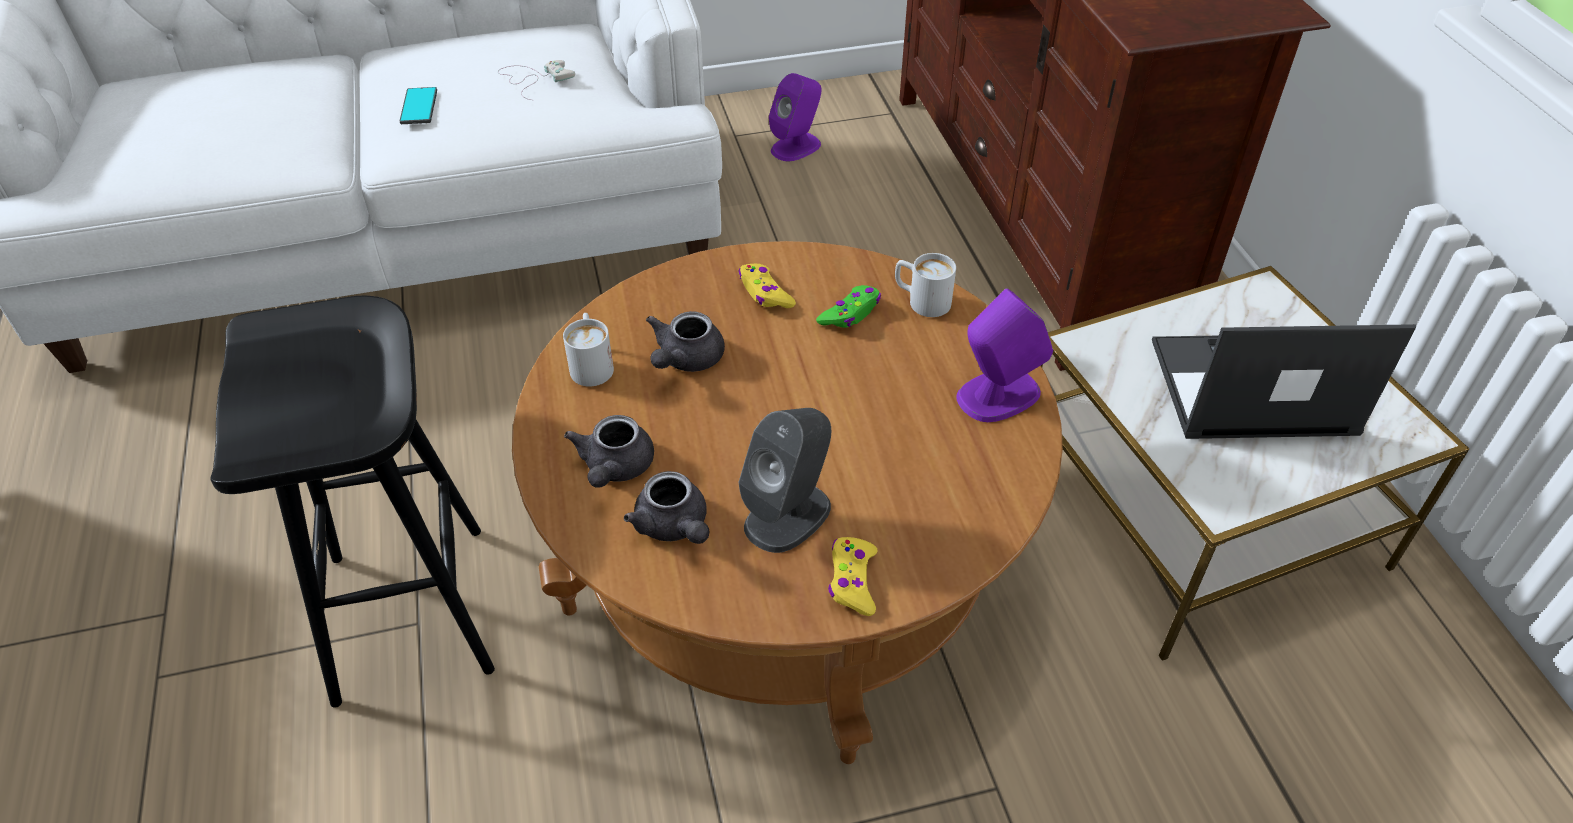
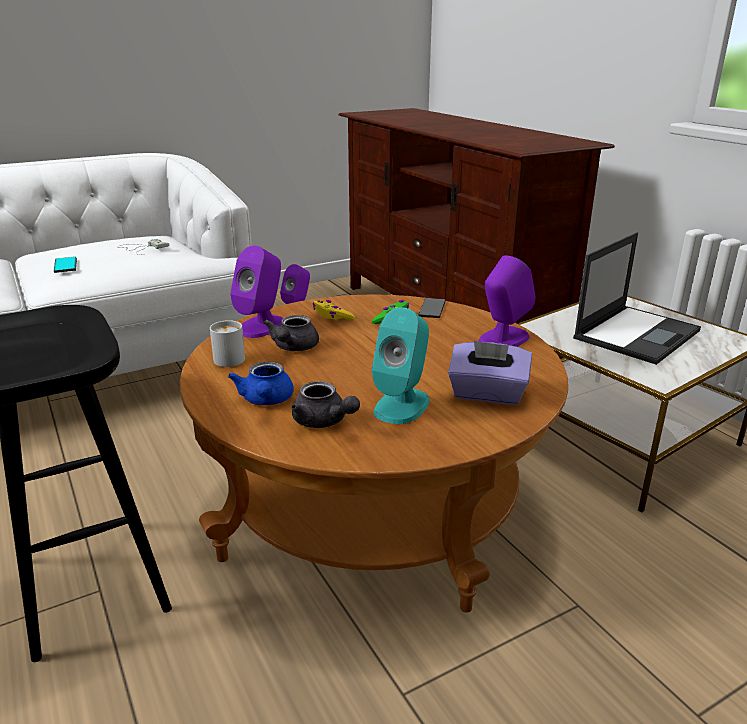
camera: 15 degrees left, 20 degrees down
grey teapot [564,415,654,488] -> blue teapot [228,362,294,405]
grey speaker [739,408,831,553] -> turquoise speaker [372,307,430,424]
yellow game controller [828,537,878,616] -> none
white mug [895,253,956,317] -> phone [418,298,446,318]
laptop [1152,324,1416,439] -> laptop turned 150 degrees clockwise [573,232,701,365]
none -> purple speaker [230,245,283,338]
none -> purple tissue box [448,340,532,405]

